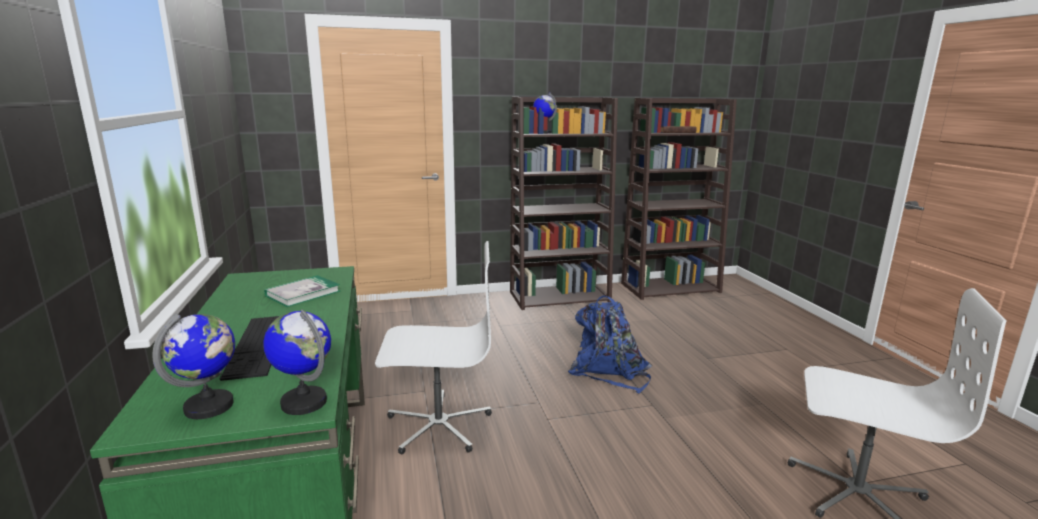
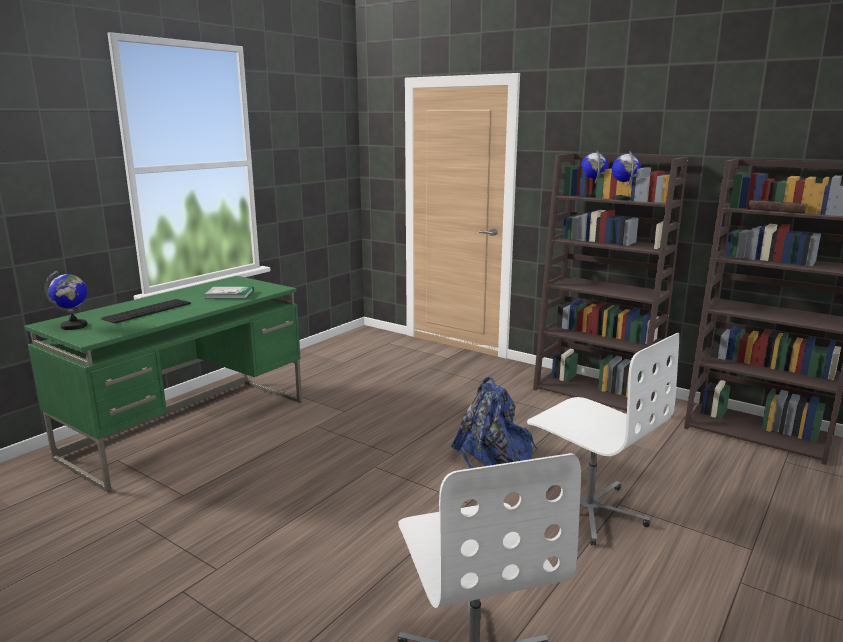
camera: 50 degrees right, 0 degrees up
globe [263,310,331,415] -> globe moved to [612,151,641,200]
white office chair [375,241,492,455] -> white office chair moved to [527,333,679,546]

